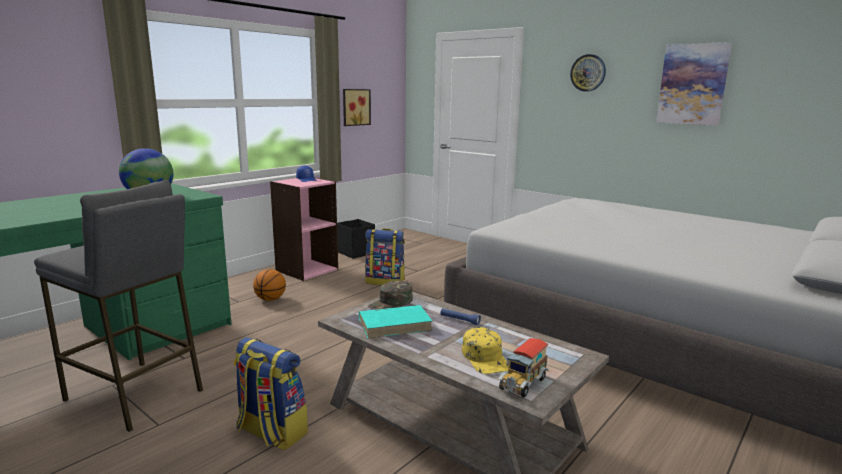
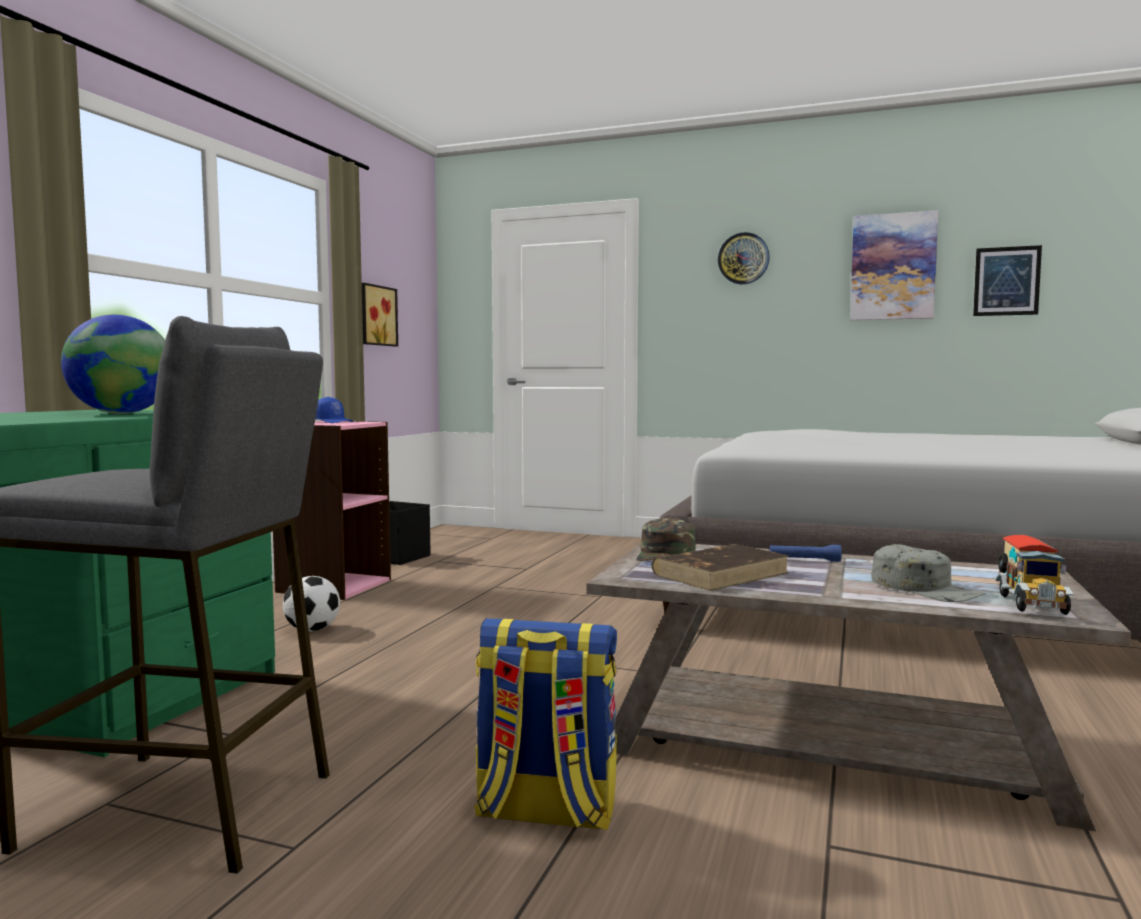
camera: 20 degrees left, 10 degrees down
basketball [253,269,286,301] -> football [283,576,340,631]
turquoise book [359,305,432,338] -> brown book [651,544,790,591]
backpack [365,228,405,285] -> none
yellow cap [462,327,509,374] -> grey cap [871,544,986,602]
none -> picture [973,245,1042,316]

